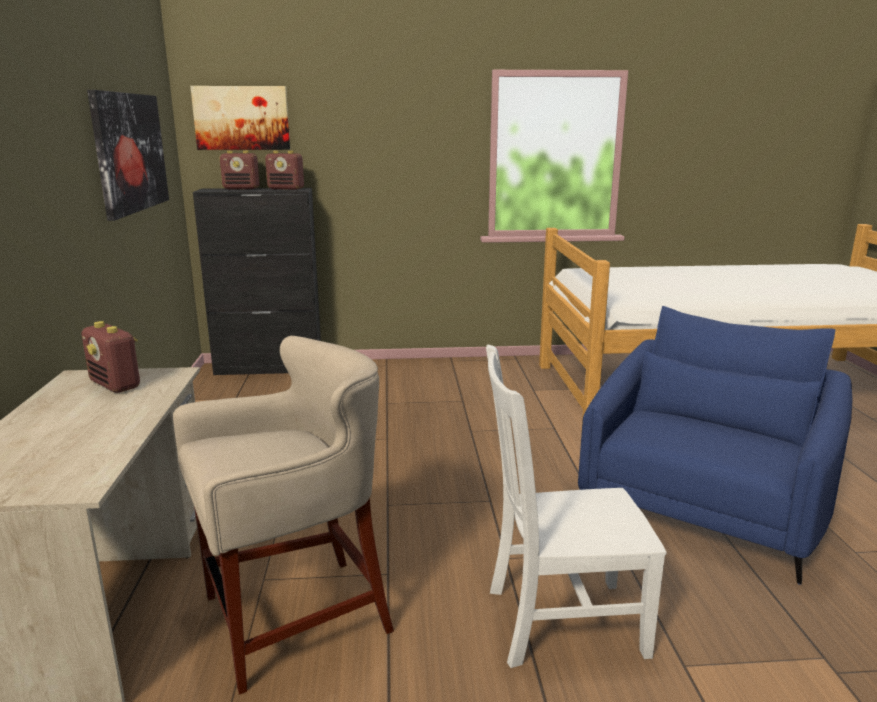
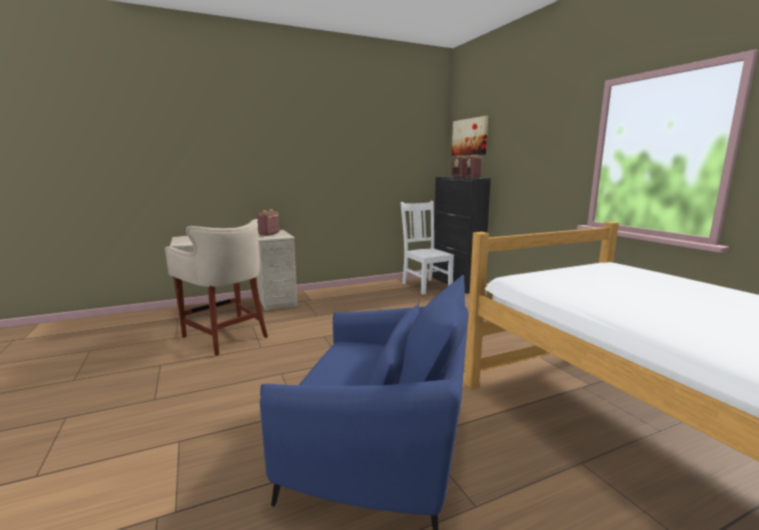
camera: 70 degrees right, 5 degrees down
picture [87,90,169,221] -> none
white chair [486,345,666,668] -> white chair moved to [400,201,454,295]

